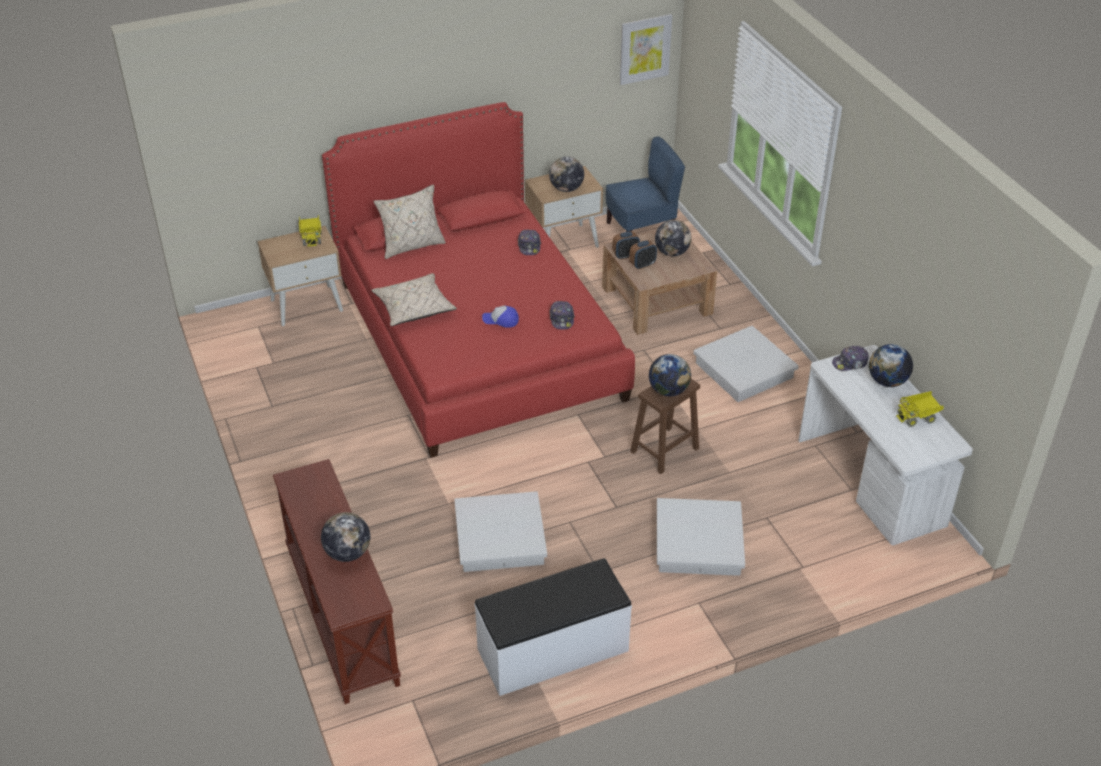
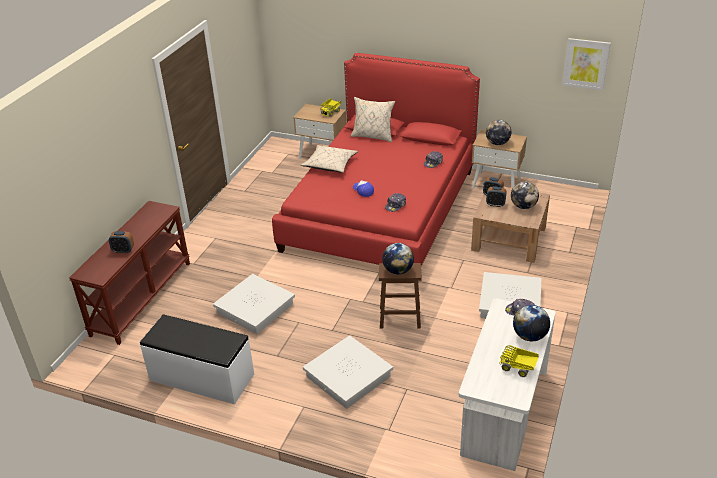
camera: 45 degrees right, 5 degrees down
globe [321,512,370,562] -> alarm clock [109,231,134,253]
blue chair [606,137,685,232] -> none

